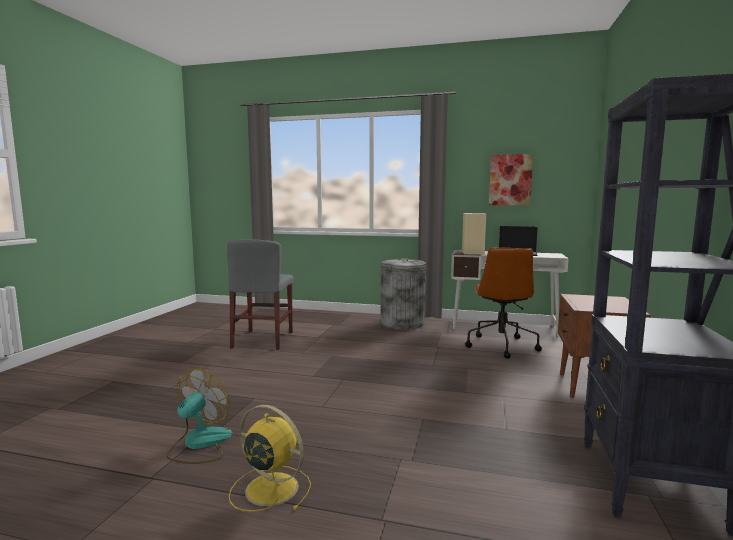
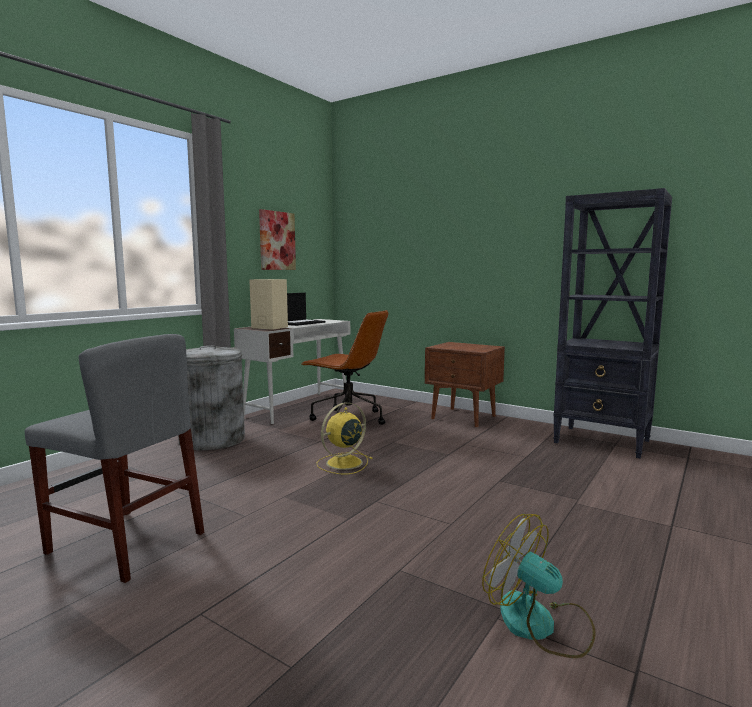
camera: 70 degrees left, 0 degrees up
yellow fan [229,405,311,512] -> yellow fan moved to [316,402,372,474]

